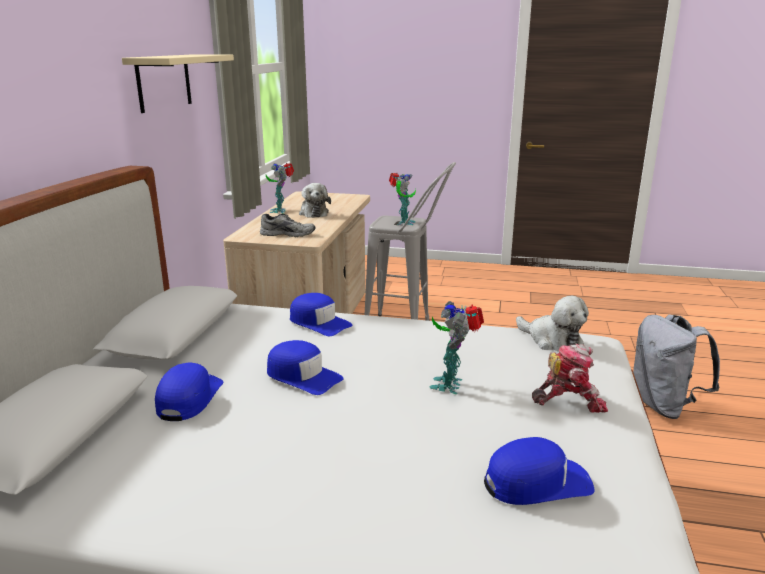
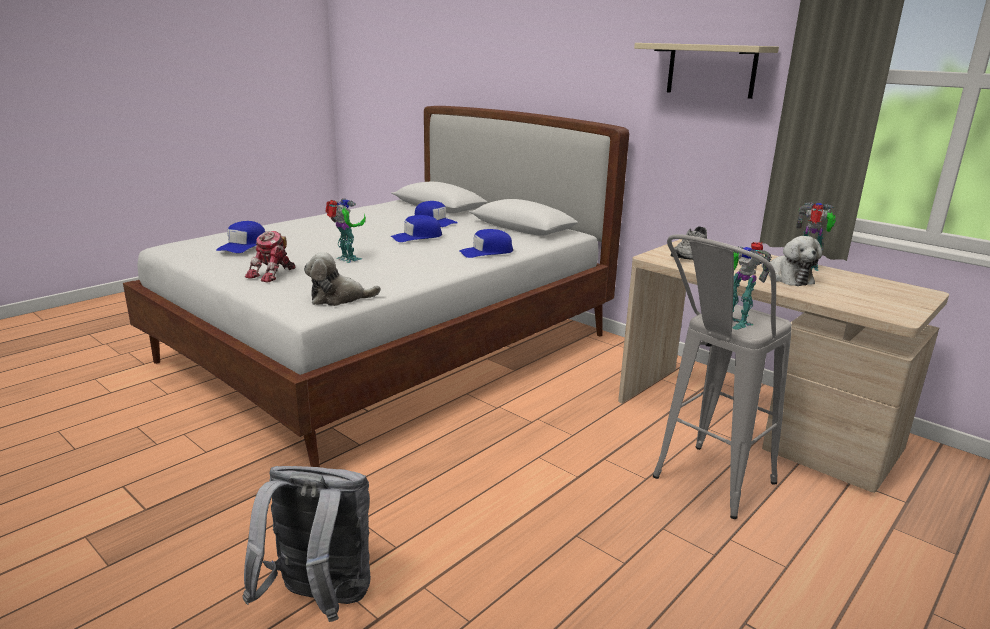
camera: 120 degrees right, 0 degrees up
plush toy [299,183,331,218] -> plush toy turned 120 degrees counterclockwise [761,236,822,286]

